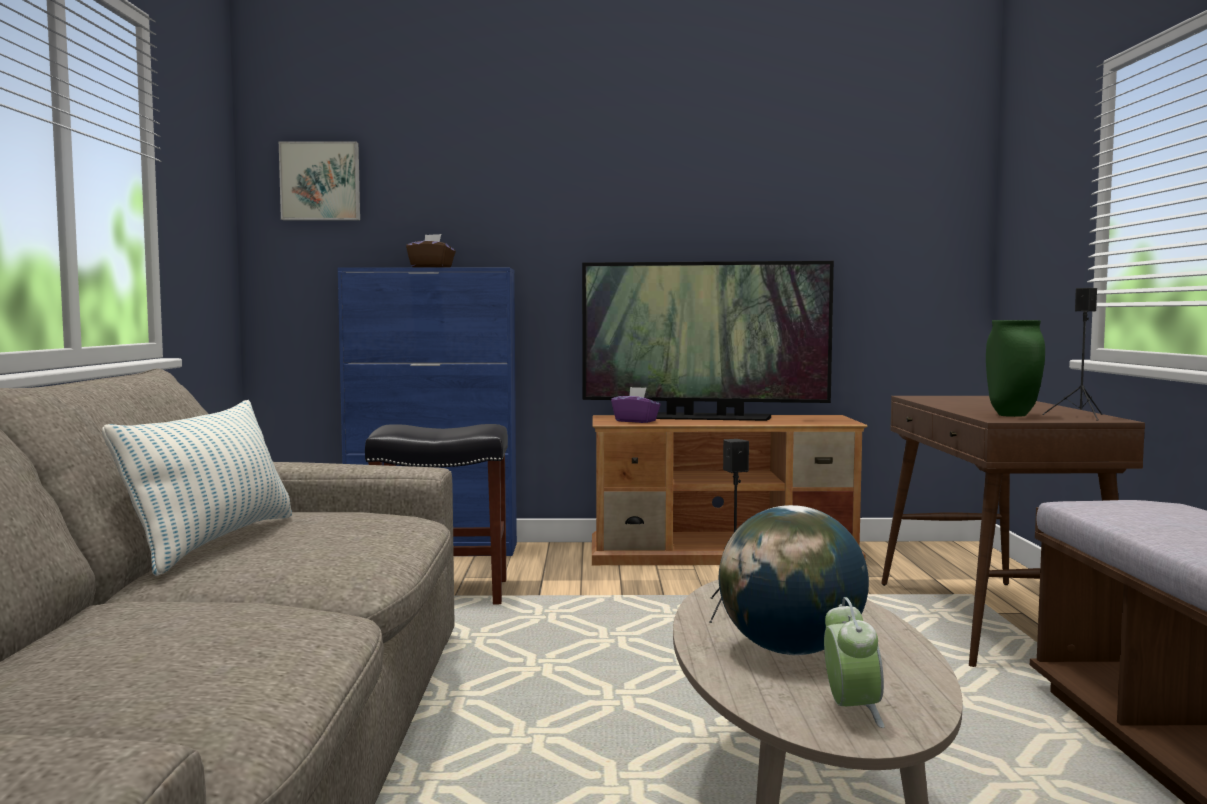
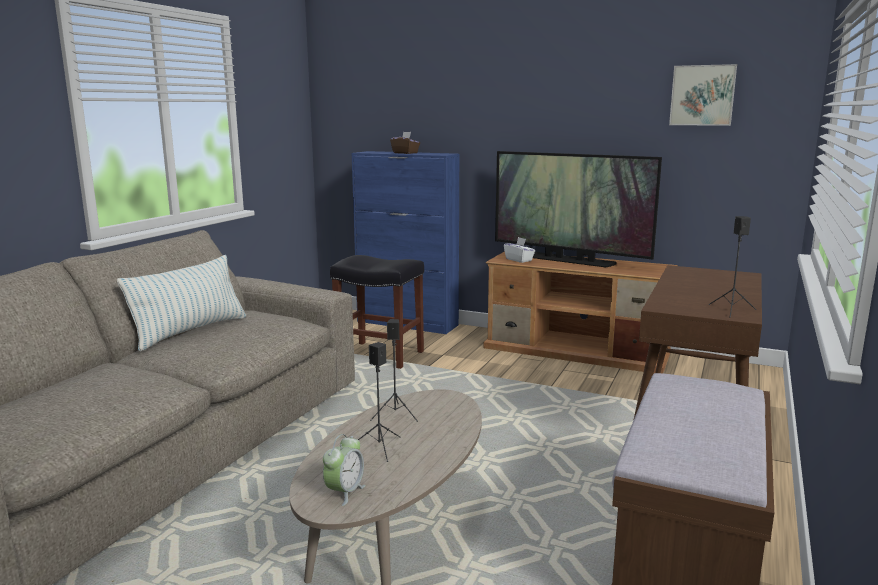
camera: 25 degrees right, 10 degrees up
picture [279,141,360,221] -> picture moved to [669,64,737,126]
purple tissue box [611,387,661,423] -> white tissue box [504,237,535,263]
globe [719,505,869,655] -> black speaker [358,342,401,462]
green vase [986,320,1045,417] -> none

